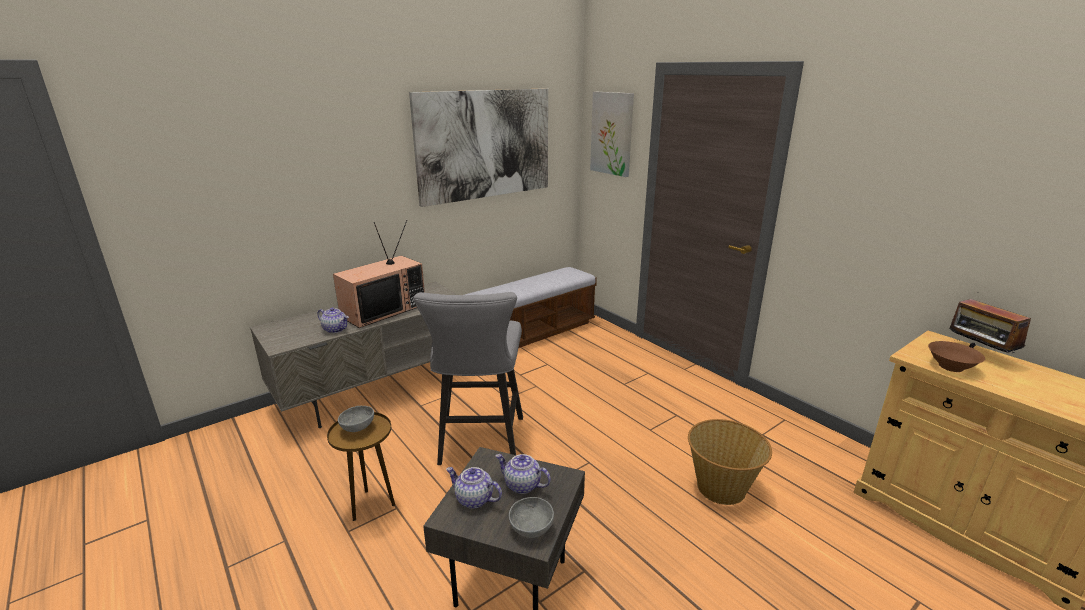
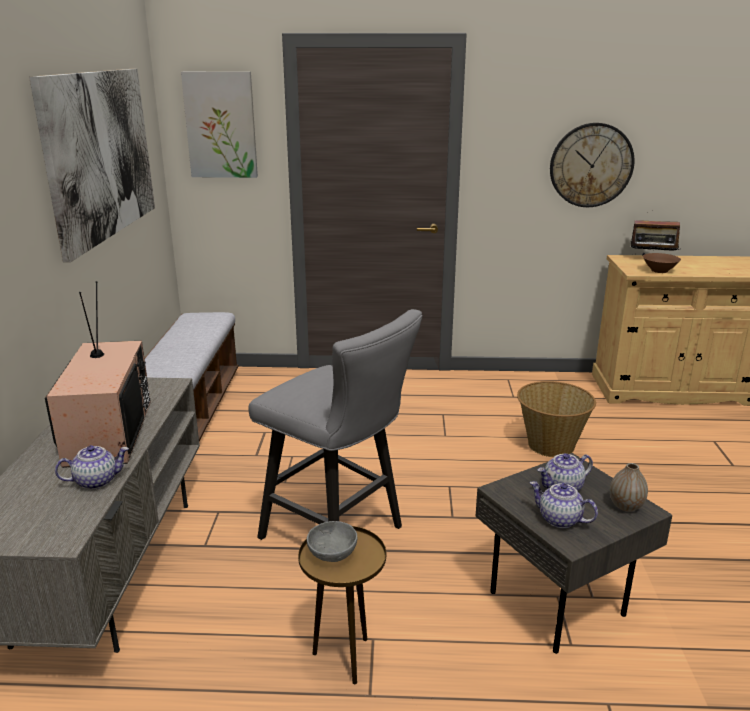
camera: 50 degrees left, 0 degrees up
teapot [446,467,502,509] -> teapot turned 60 degrees clockwise [530,481,598,528]
grey bowl [509,497,554,538] -> vase [610,463,648,512]
none -> wall clock [550,123,634,207]

